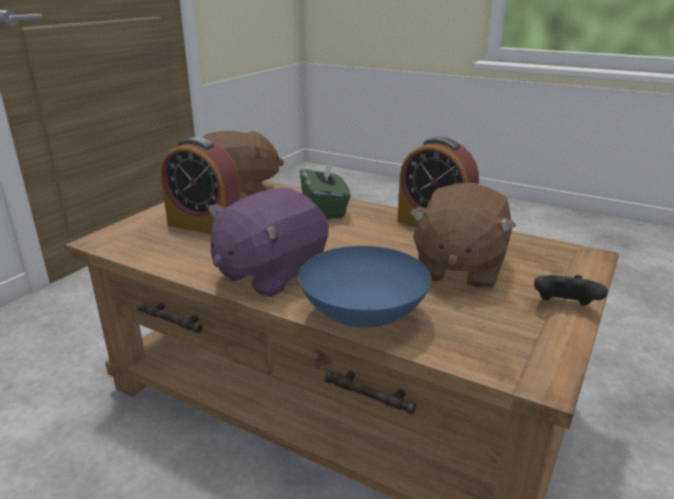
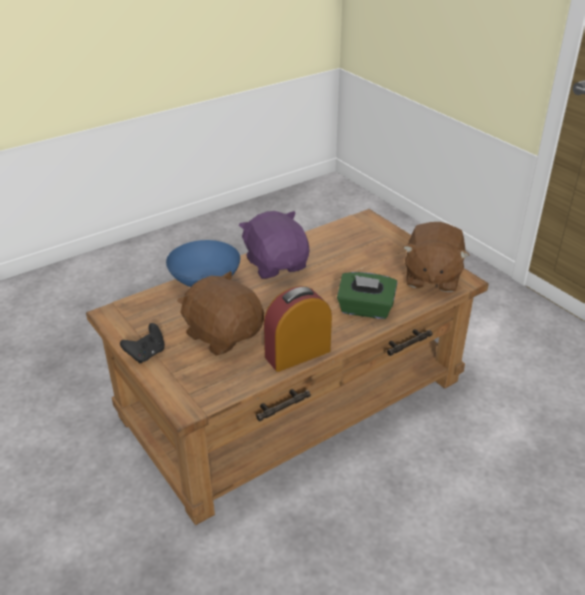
camera: 115 degrees right, 10 degrees up
alarm clock [161,137,241,234] -> none

